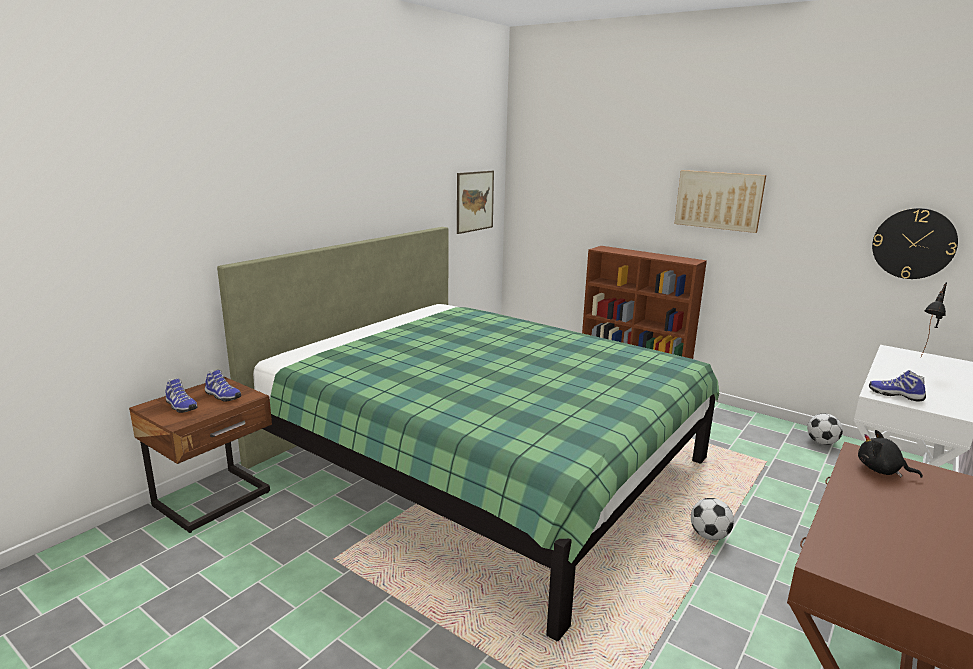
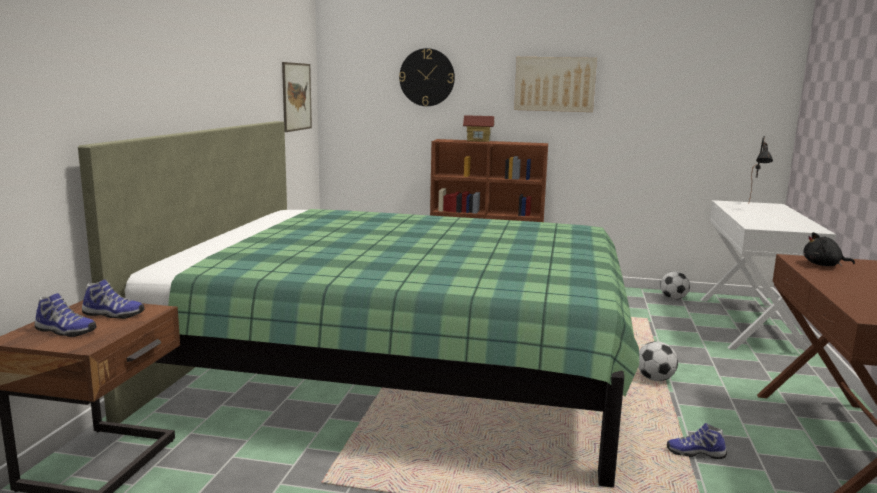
camera: 25 degrees left, 5 degrees down
shoe [869,370,926,402] -> shoe moved to [667,423,727,459]
wall clock [872,208,958,279] -> wall clock moved to [399,48,455,106]
none -> toy house [463,115,494,142]

